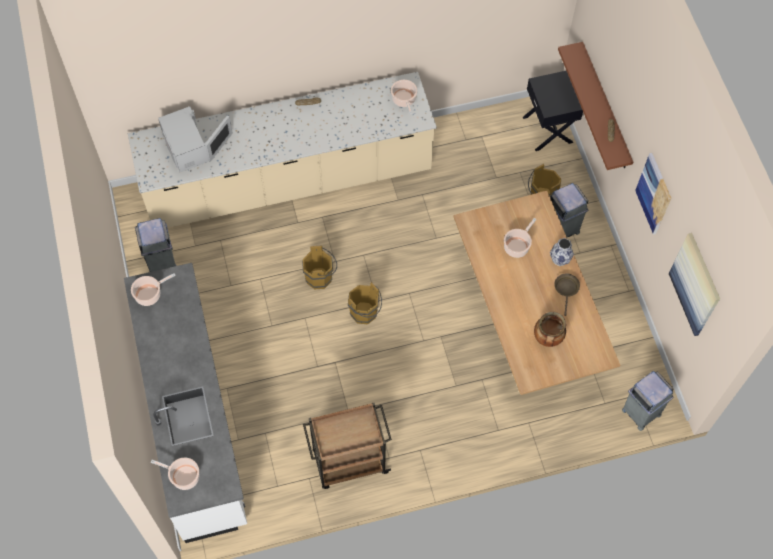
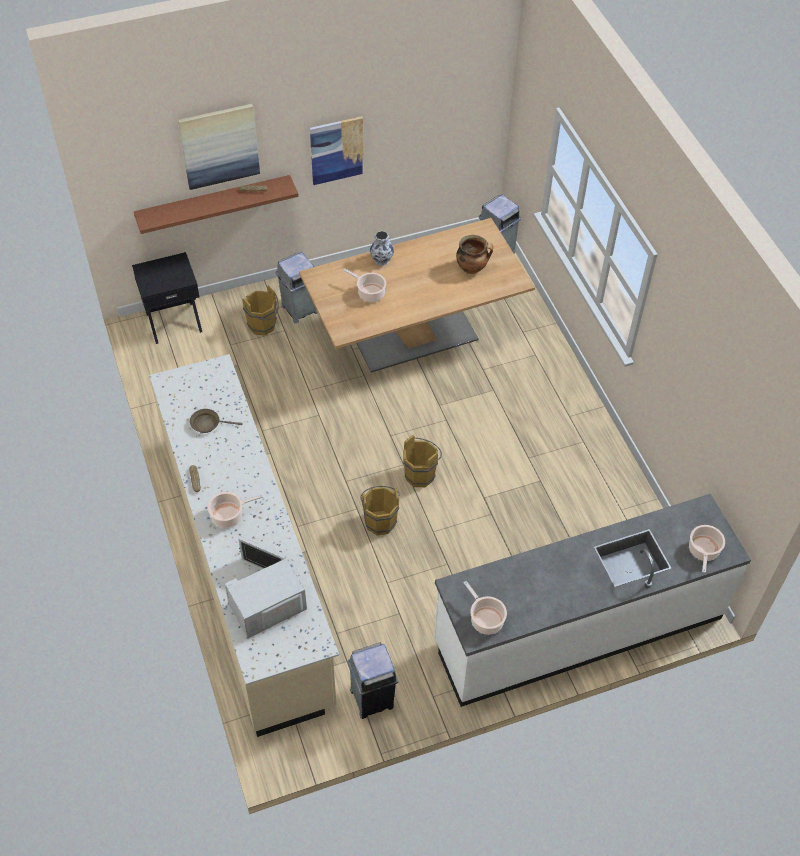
camera: 95 degrees left, 10 degrees down
brown cart [303,403,392,489] -> none
cooking pot [391,80,417,115] -> cooking pot moved to [208,492,263,528]
brown frying pan [554,274,580,316] -> brown frying pan moved to [190,409,242,433]
picture [669,233,720,336] -> picture moved to [178,104,260,190]

